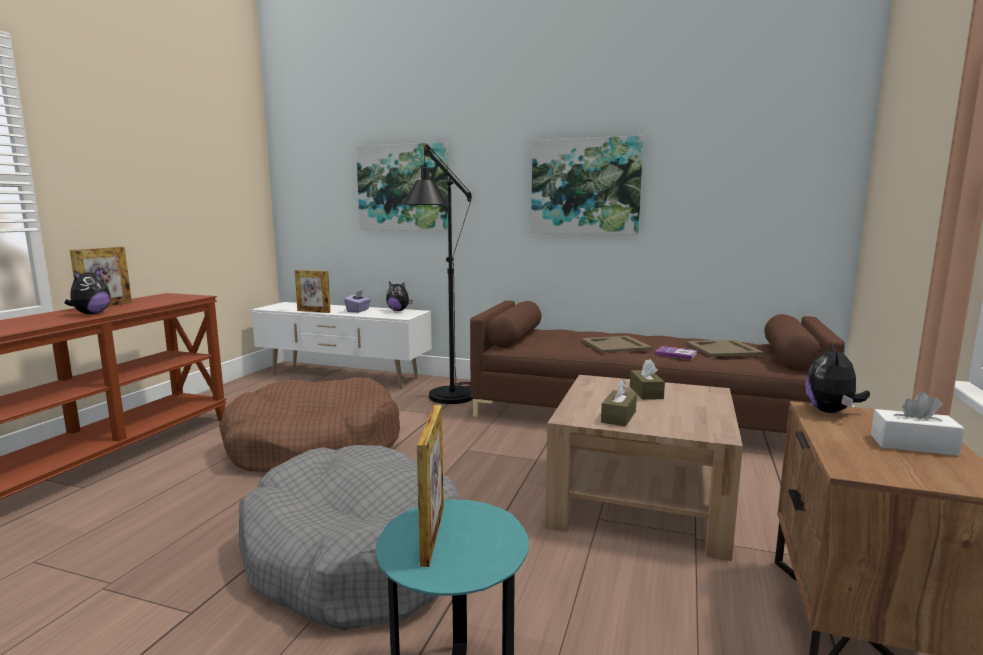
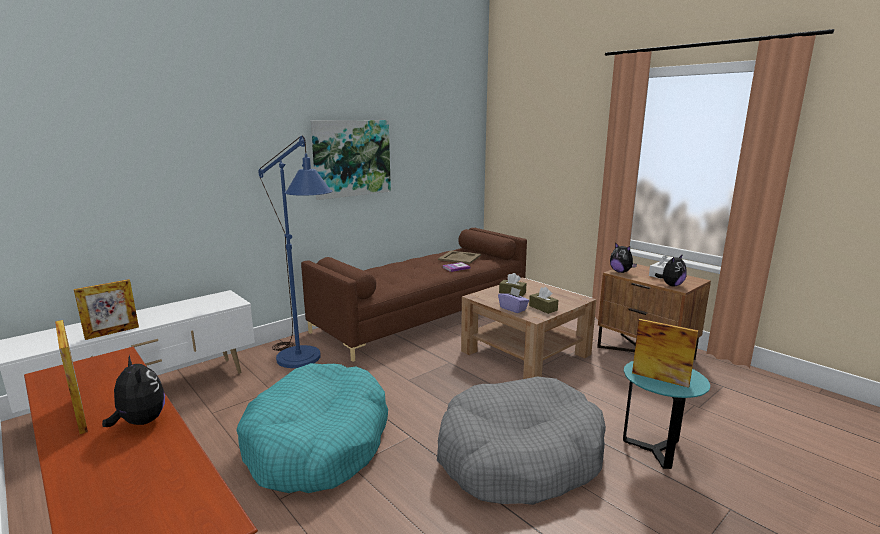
camera: 60 degrees left, 5 degrees up
brown dog bed [219,377,400,472] -> turquoise dog bed [236,363,388,493]
purple tissue box [344,290,371,312] -> purple tissue box moved to [498,287,529,313]
picture [356,142,448,231] -> none
plush toy [386,282,413,311] -> plush toy moved to [655,254,687,286]
black floor lamp [401,144,473,404] -> blue floor lamp [258,136,332,368]
beige tray [581,336,653,353] -> none

